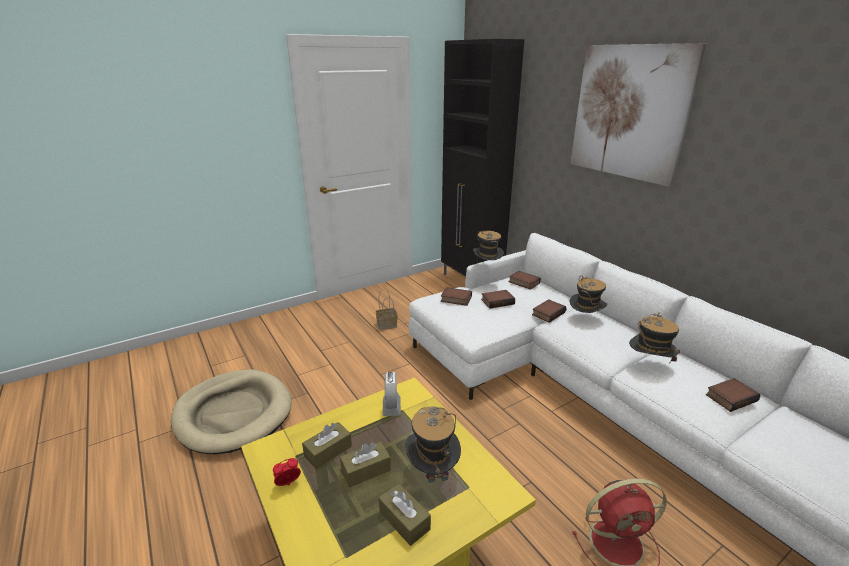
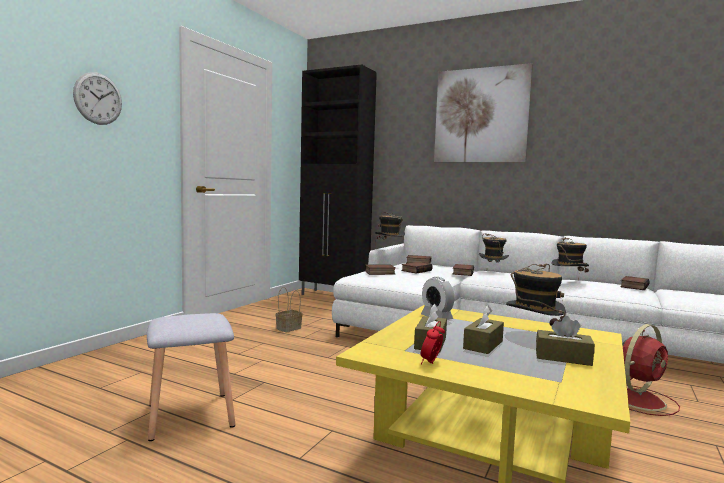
camera: 30 degrees left, 20 degrees down
beige dog bed [171,370,292,454] -> grey stool [147,313,235,441]
none -> wall clock [73,72,122,125]

